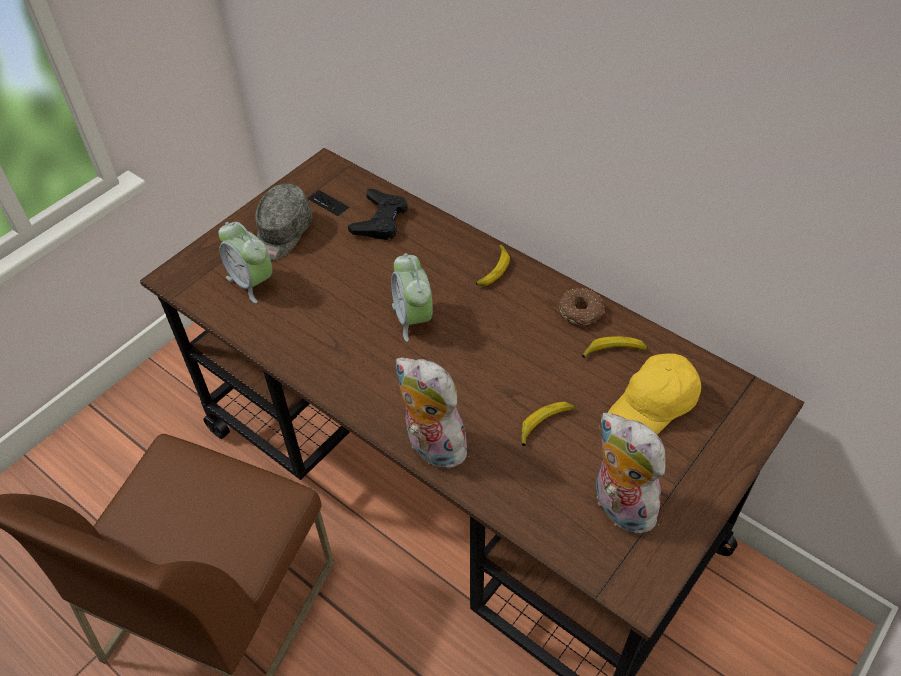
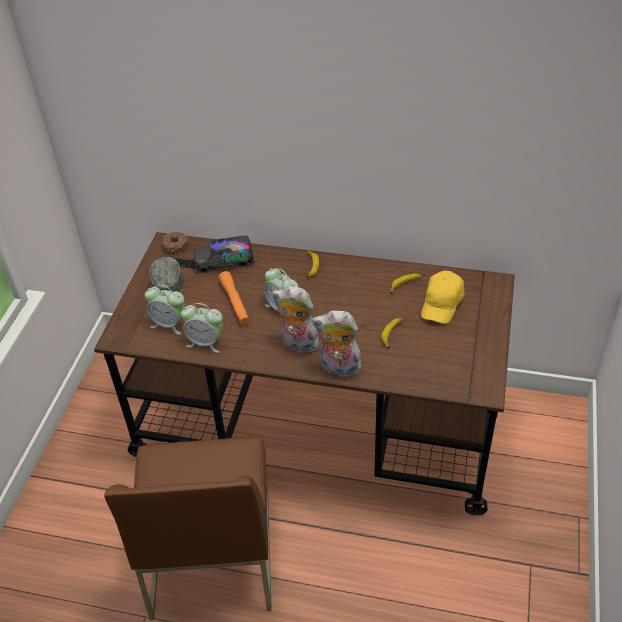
camera: 25 degrees left, 5 degrees down
black game controller [348,189,408,240] -> toy truck [194,235,254,274]
donut [558,288,605,326] -> donut moved to [161,232,189,252]
plush toy [596,413,666,534] -> plush toy moved to [272,286,319,353]
none -> alarm clock [181,303,223,353]
none -> orange flashlight [219,271,250,325]

